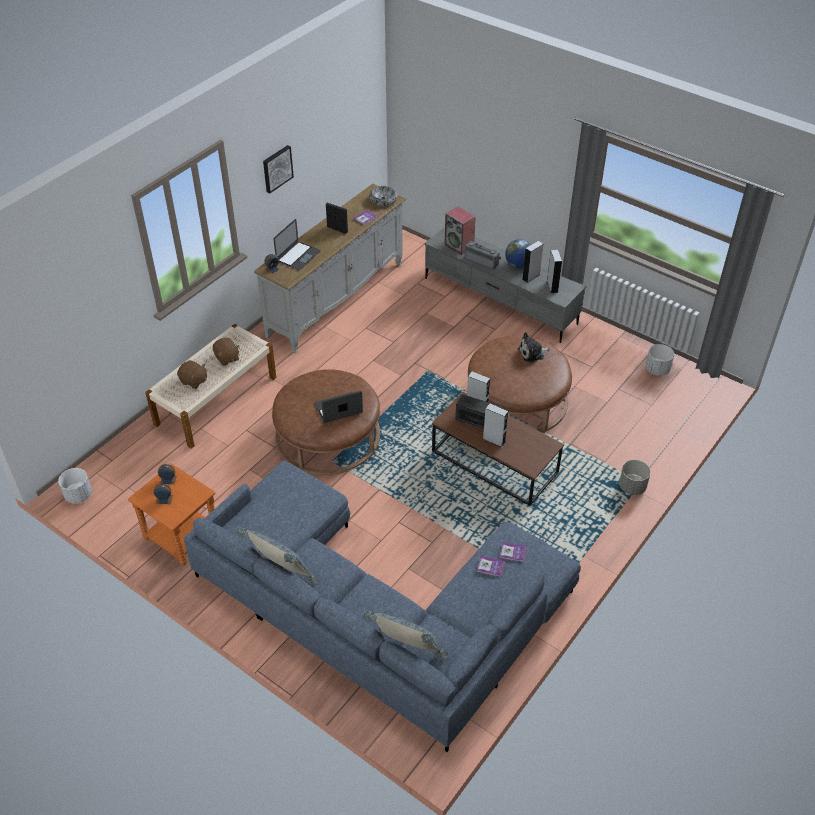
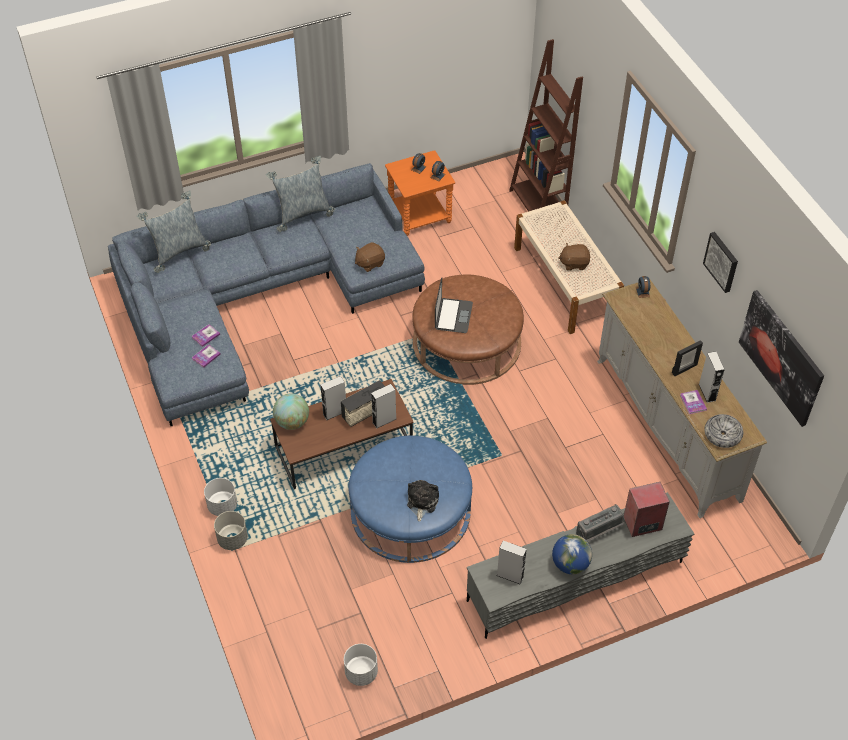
camera: 120 degrees right, 5 degrees up
white planter [58,468,92,504] -> white planter moved to [204,478,237,516]
brown plush toy [177,360,207,389] -> brown plush toy moved to [355,242,385,272]
laptop [274,219,321,270] -> none
brown ottoman [468,336,572,433] -> blue ottoman [348,436,472,563]
grey speaker [522,241,543,283] -> grey speaker moved to [699,351,725,403]
none -> globe [273,393,309,430]
none -> brown bookcase [509,39,583,228]
none -> picture [739,290,824,427]

